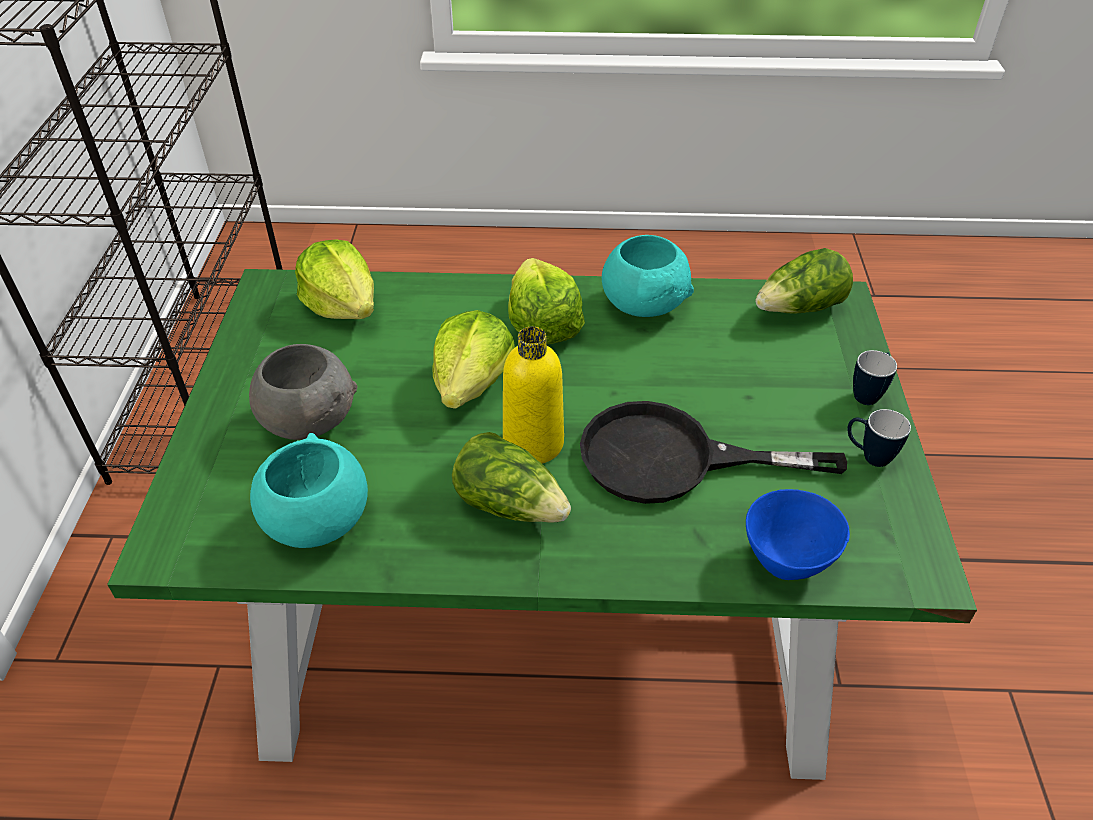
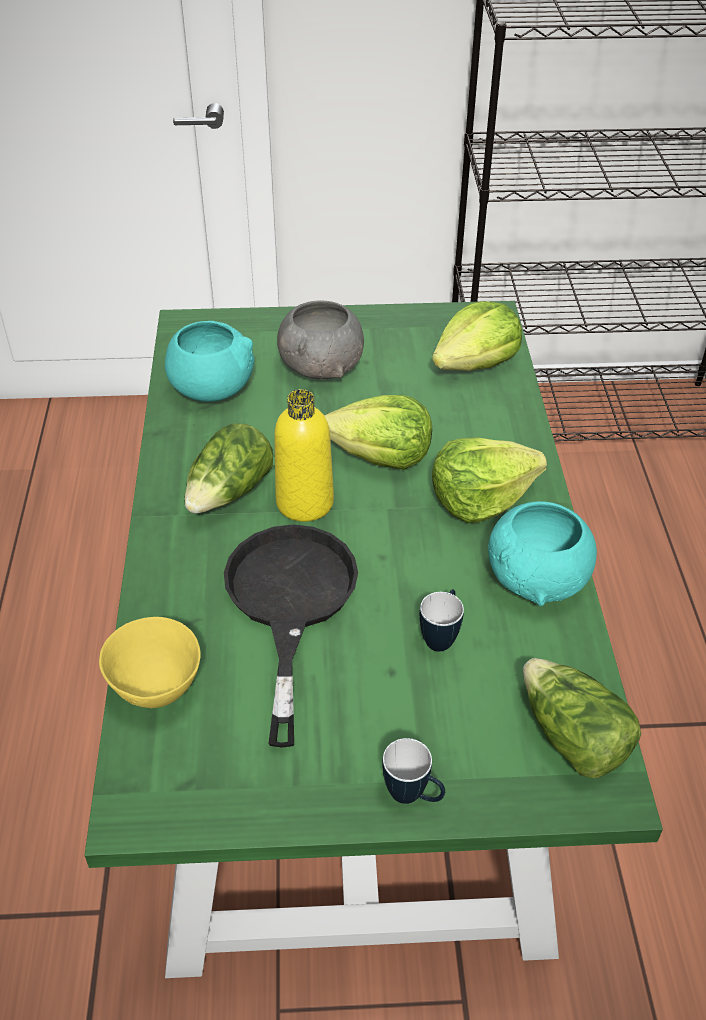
camera: 85 degrees right, 0 degrees up
blue bowl [746,489,850,580] -> yellow bowl [99,617,201,708]
mug [847,409,911,467] -> mug moved to [420,589,464,652]

